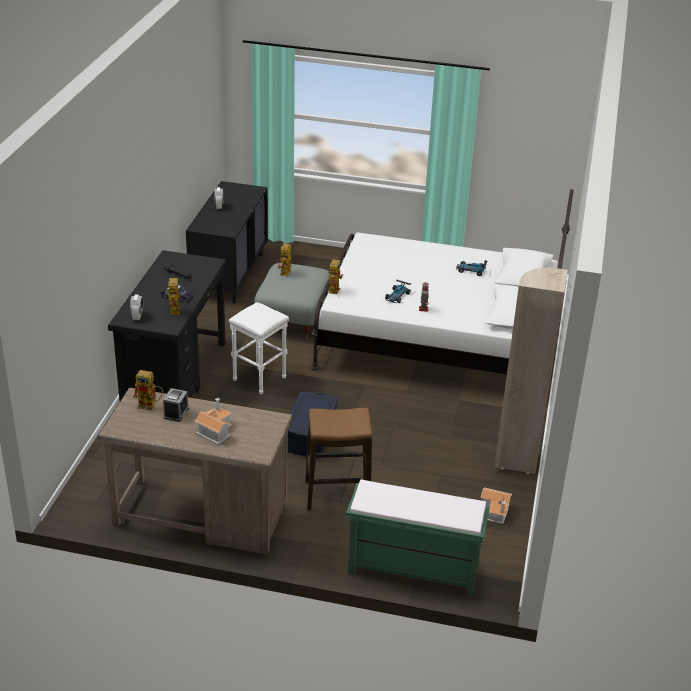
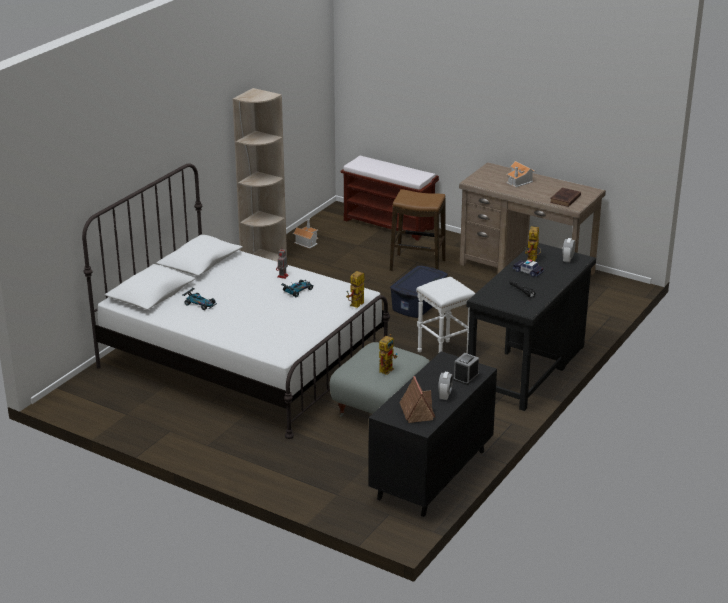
camera: 160 degrees left, 5 degrees down
toy robot [133,370,163,410] -> brown book [550,188,581,207]
alarm clock [163,388,189,422] -> alarm clock moved to [453,353,479,385]
green bench [346,479,490,597] -> brown bench [340,156,439,241]
none -> toy house [399,376,436,423]

